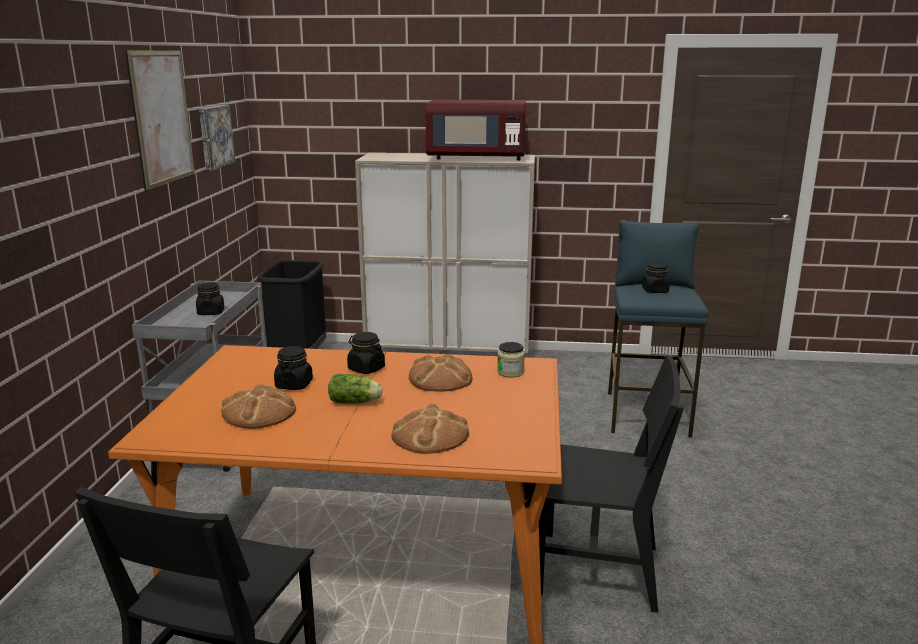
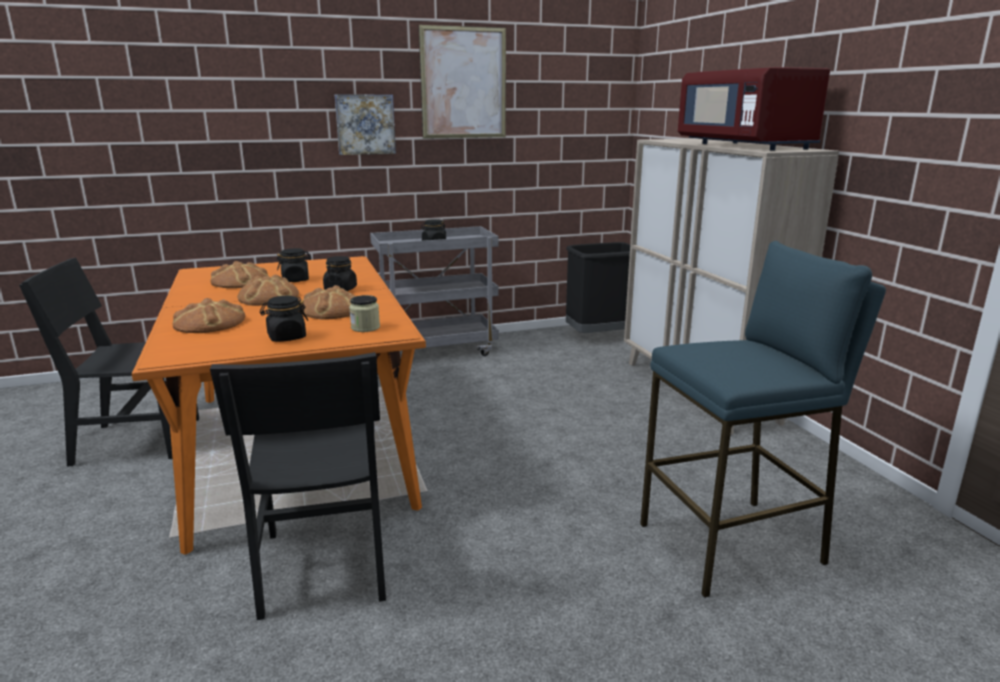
camera: 65 degrees right, 0 degrees up
picture [199,105,235,170] -> picture moved to [335,94,396,155]
lettuce [328,374,382,404] -> bread [237,275,299,306]
black jar [642,263,670,293] -> black jar moved to [260,296,308,342]

